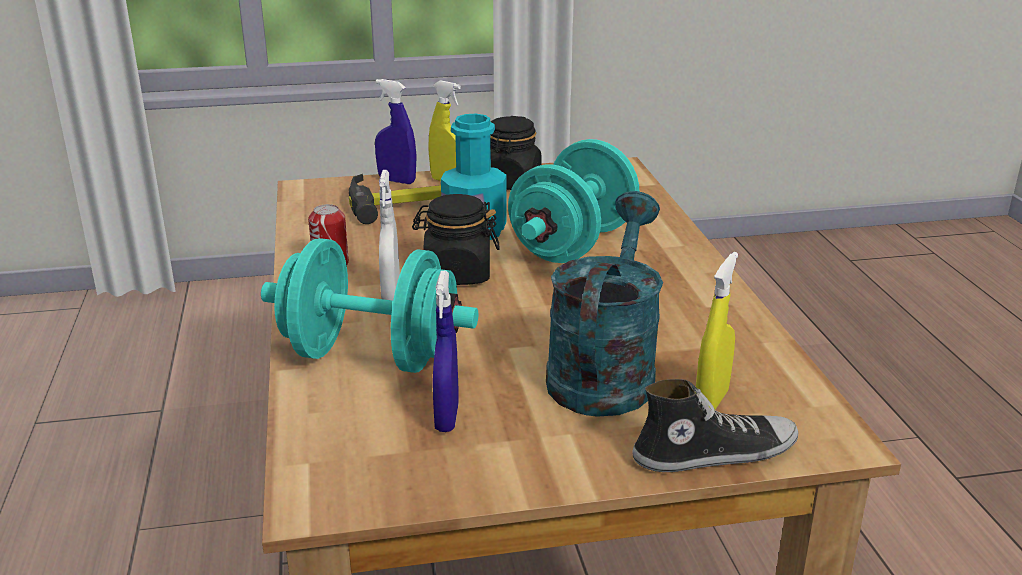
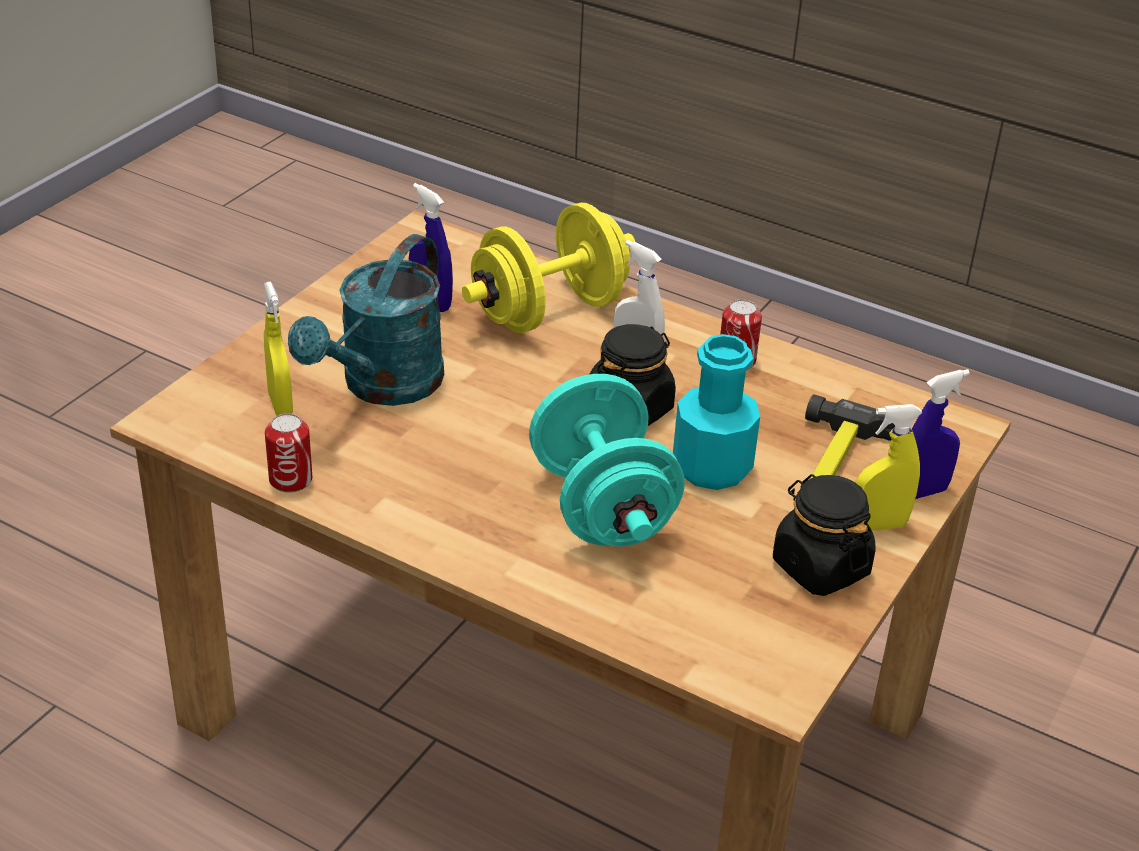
camera: 130 degrees right, 10 degrees up
turquoise dumbbell [261,238,478,373] -> yellow dumbbell [462,203,635,333]
turquoise watering can [546,191,663,417] -> turquoise watering can turned 60 degrees clockwise [288,234,444,406]
shoe [632,379,798,472] -> none
none -> can [265,413,312,493]

